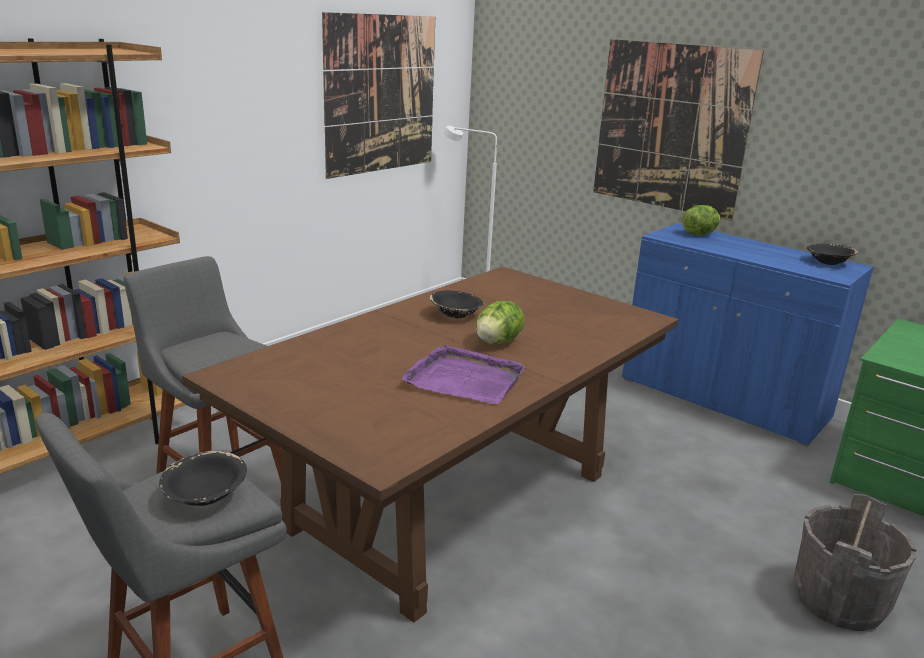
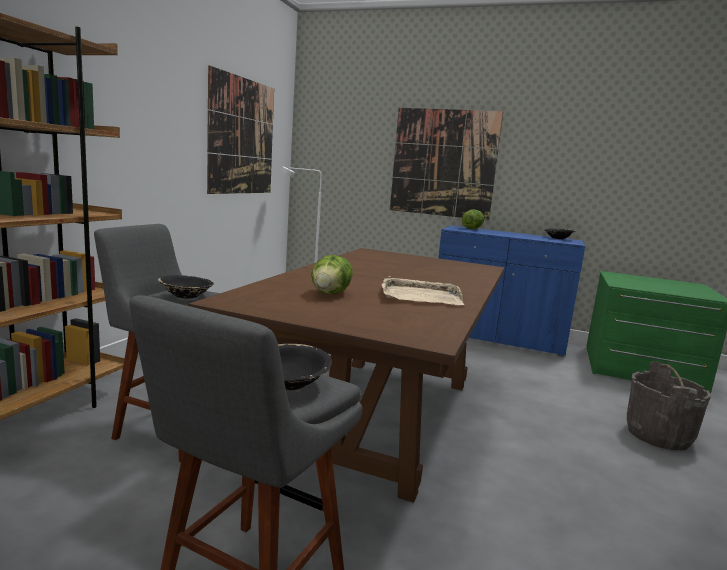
camera: 20 degrees left, 10 degrees down
purple tray [402,344,525,404] -> beige tray [382,276,464,305]
black bowl [430,290,483,318] -> black bowl moved to [158,275,214,299]
lettuce [476,301,525,345] -> lettuce moved to [311,255,353,294]

